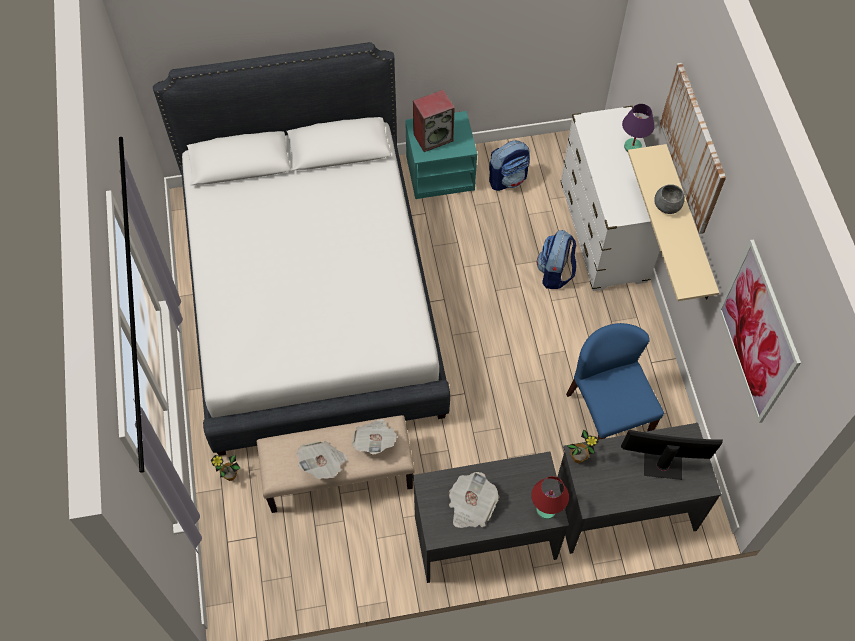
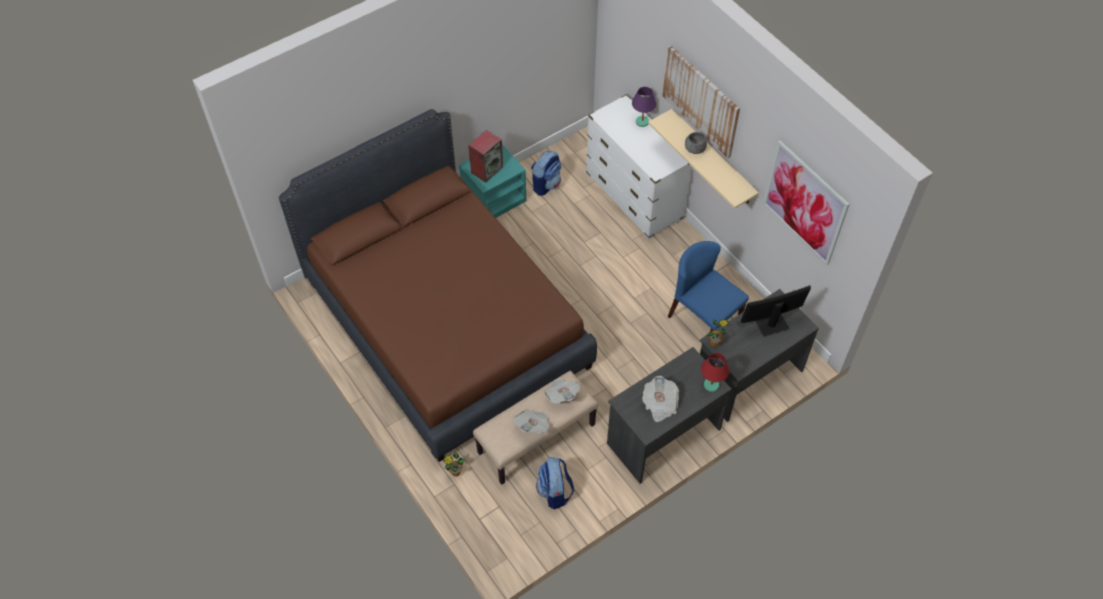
camera: 25 degrees left, 5 degrees down
white bed [153,42,450,456] -> brown bed [279,109,597,462]
backpack [537,230,576,289] -> backpack moved to [536,457,574,509]

